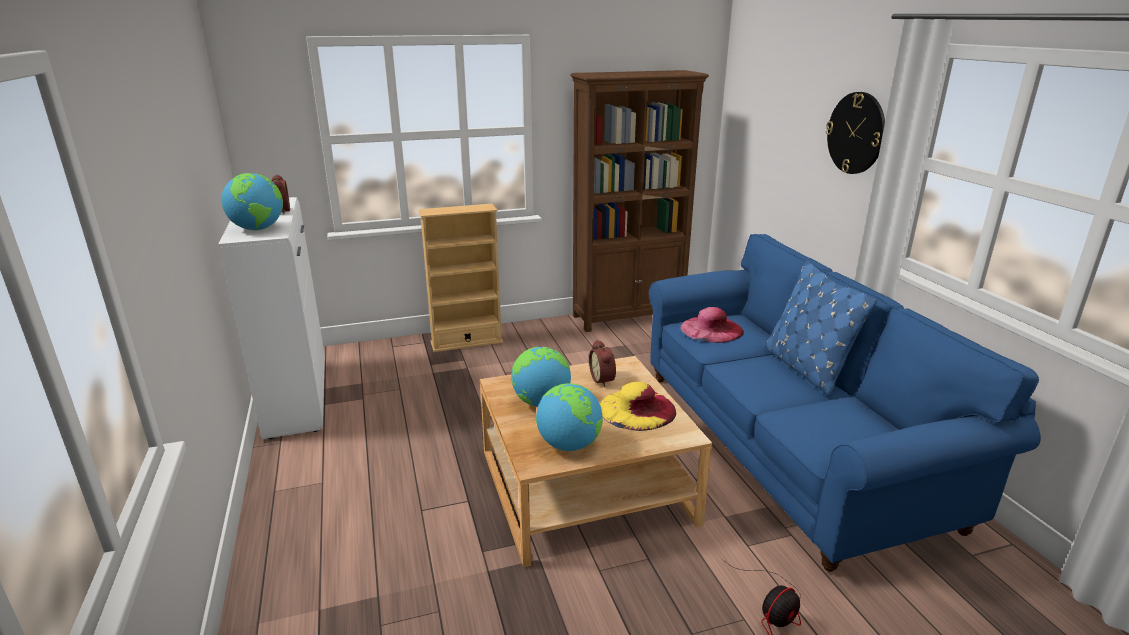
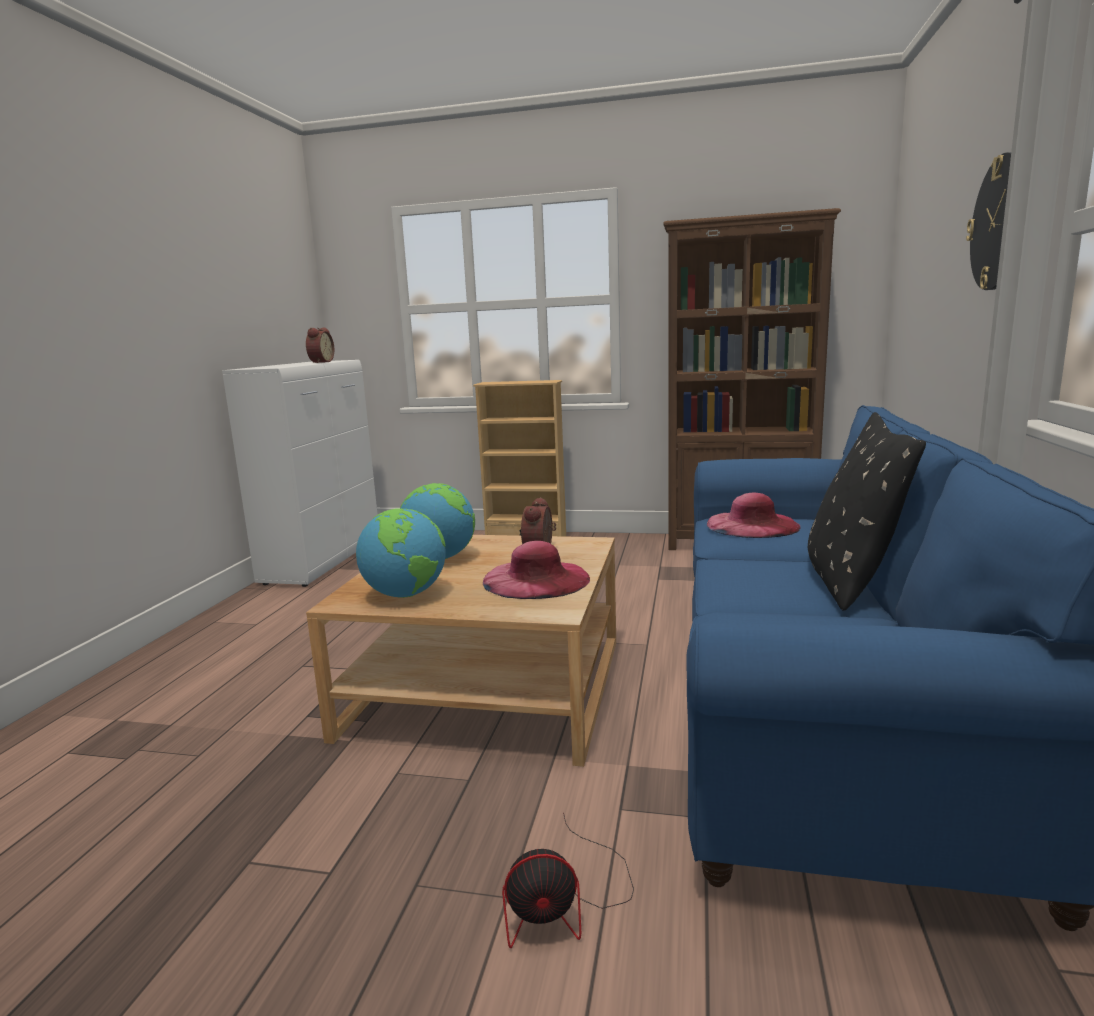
camera: 30 degrees right, 10 degrees down
globe [222,173,283,230] -> none
yellow hat [600,382,676,431] -> pink hat [483,541,590,599]
blue pillow [765,261,877,396] -> black pillow [808,412,926,611]

